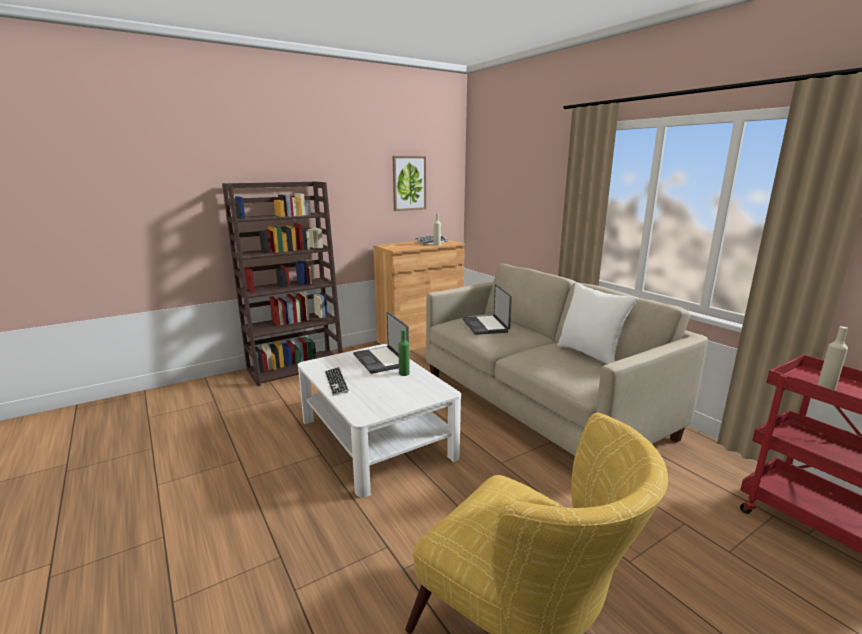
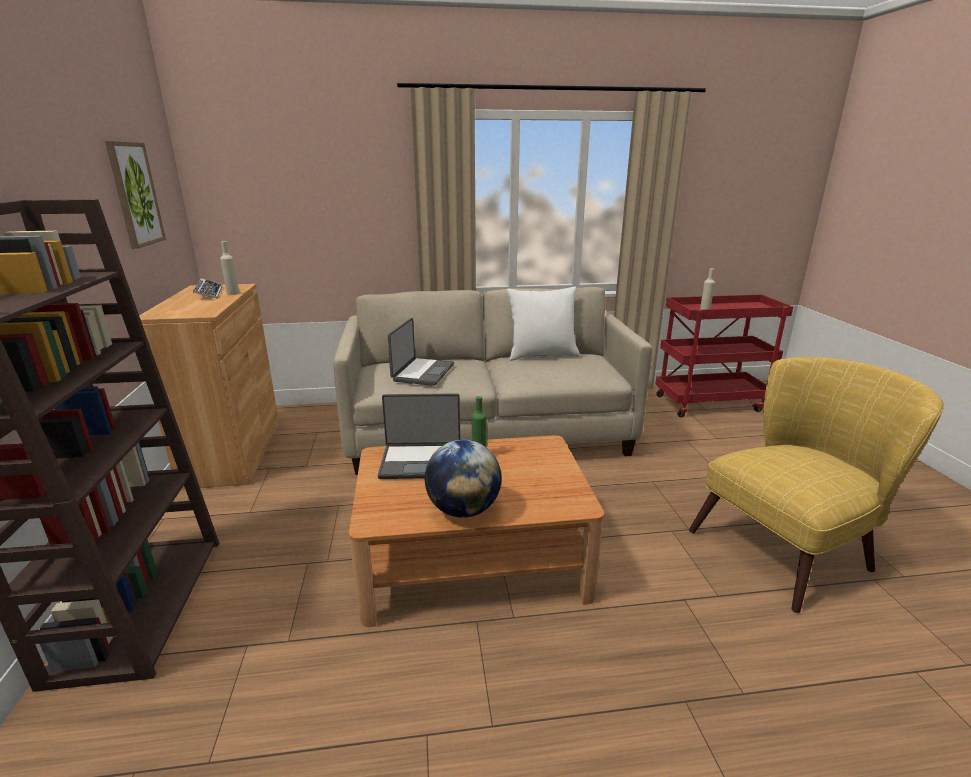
camera: 65 degrees left, 5 degrees up
white coffee table [298,344,461,498] -> brown coffee table [349,435,604,627]
keyboard [325,367,349,396] -> globe [425,439,502,518]
laptop [462,284,512,335] -> laptop turned 90 degrees counterclockwise [387,318,454,386]

